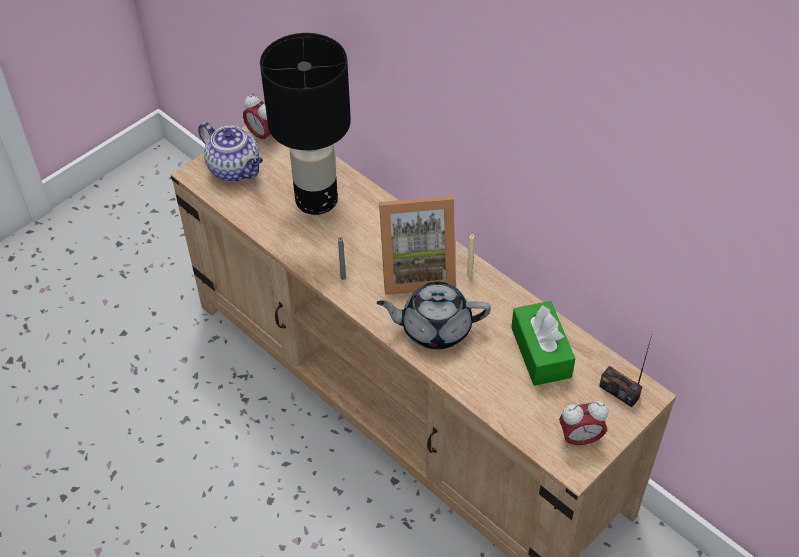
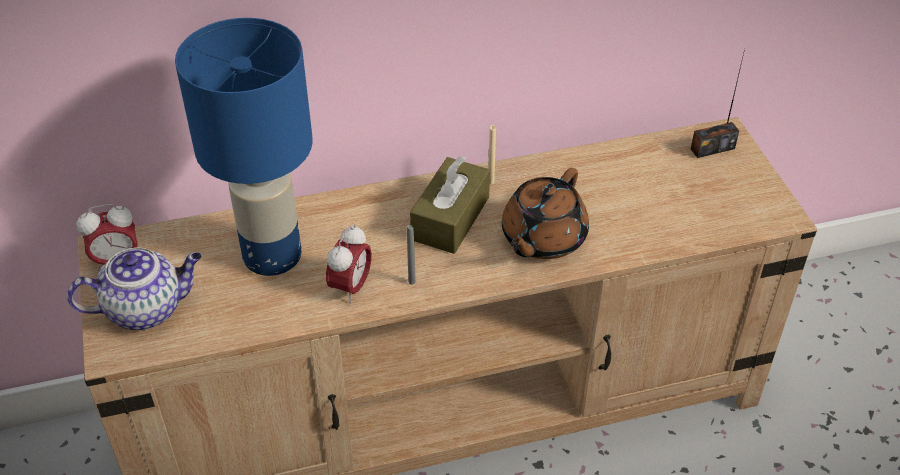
camera: 60 degrees left, 5 degrees down
black table lamp [260,33,351,215] -> blue table lamp [175,18,313,276]
grey teapot [376,282,491,349] -> brown teapot [502,168,589,259]
picture frame [379,195,456,295] -> brown tissue box [410,156,490,254]
green tissue box [511,301,575,386] -> none
alarm clock [559,401,608,448] -> alarm clock moved to [326,224,372,304]

